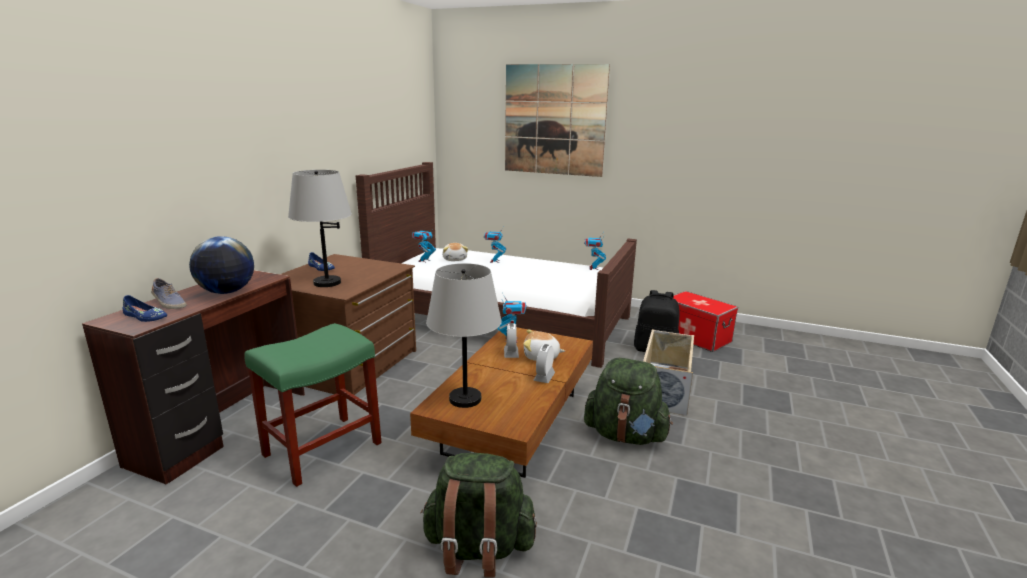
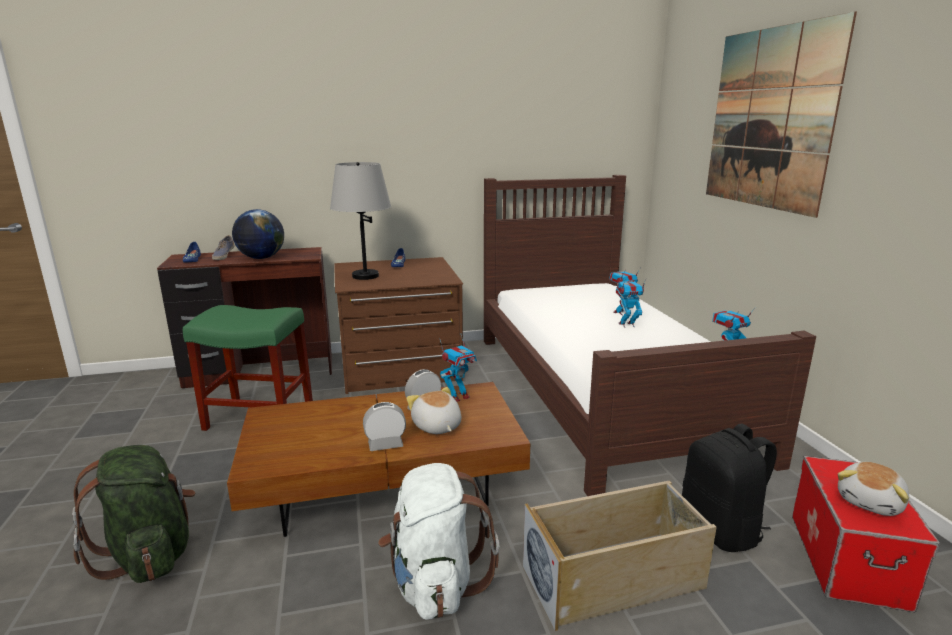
camera: 55 degrees right, 0 degrees up
toy robot [412,226,436,262] -> toy robot moved to [617,279,646,327]
grey table lamp [426,263,502,408] -> none
plush toy [442,243,468,261] -> plush toy moved to [838,462,909,516]
green backpack [584,358,673,445] -> white backpack [378,463,500,620]

